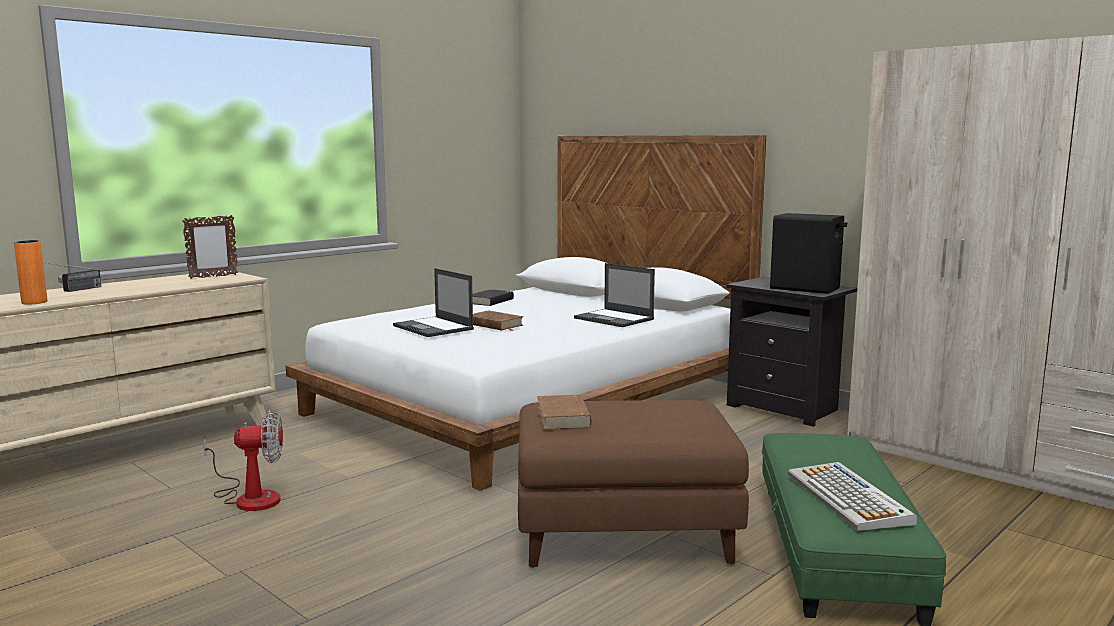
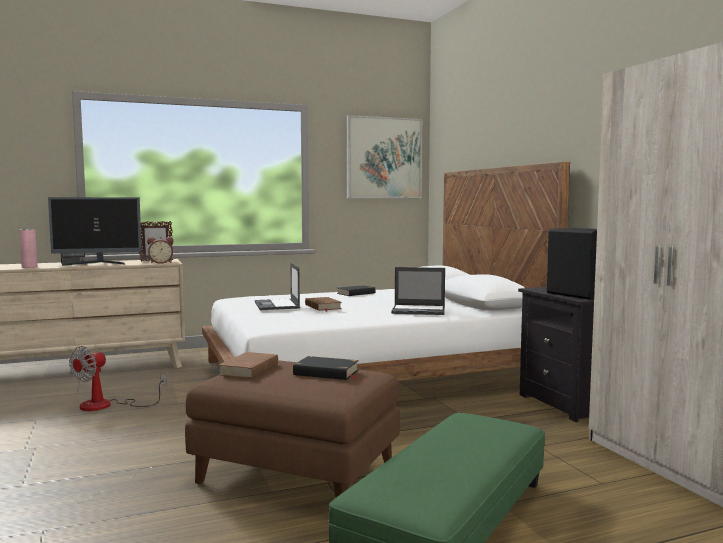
camera: 25 degrees right, 5 degrees down
orange vase [14,240,47,305] -> pink vase [19,229,37,268]
fan [203,410,283,511] -> fan turned 105 degrees clockwise [69,346,166,411]
laptop [574,263,655,327] -> laptop turned 60 degrees counterclockwise [391,267,445,315]
keyboard [788,462,917,531] -> none
none -> monitor [48,197,142,266]
none -> alarm clock [147,237,173,264]
none -> black book [293,356,360,380]
none -> picture [347,115,422,198]

